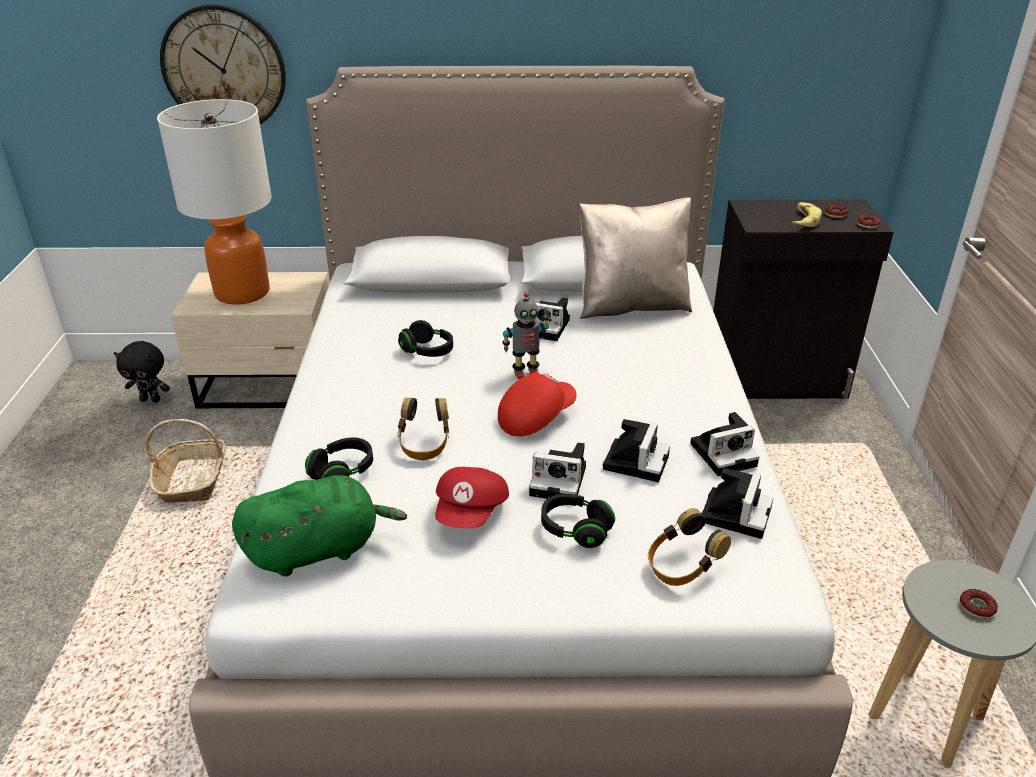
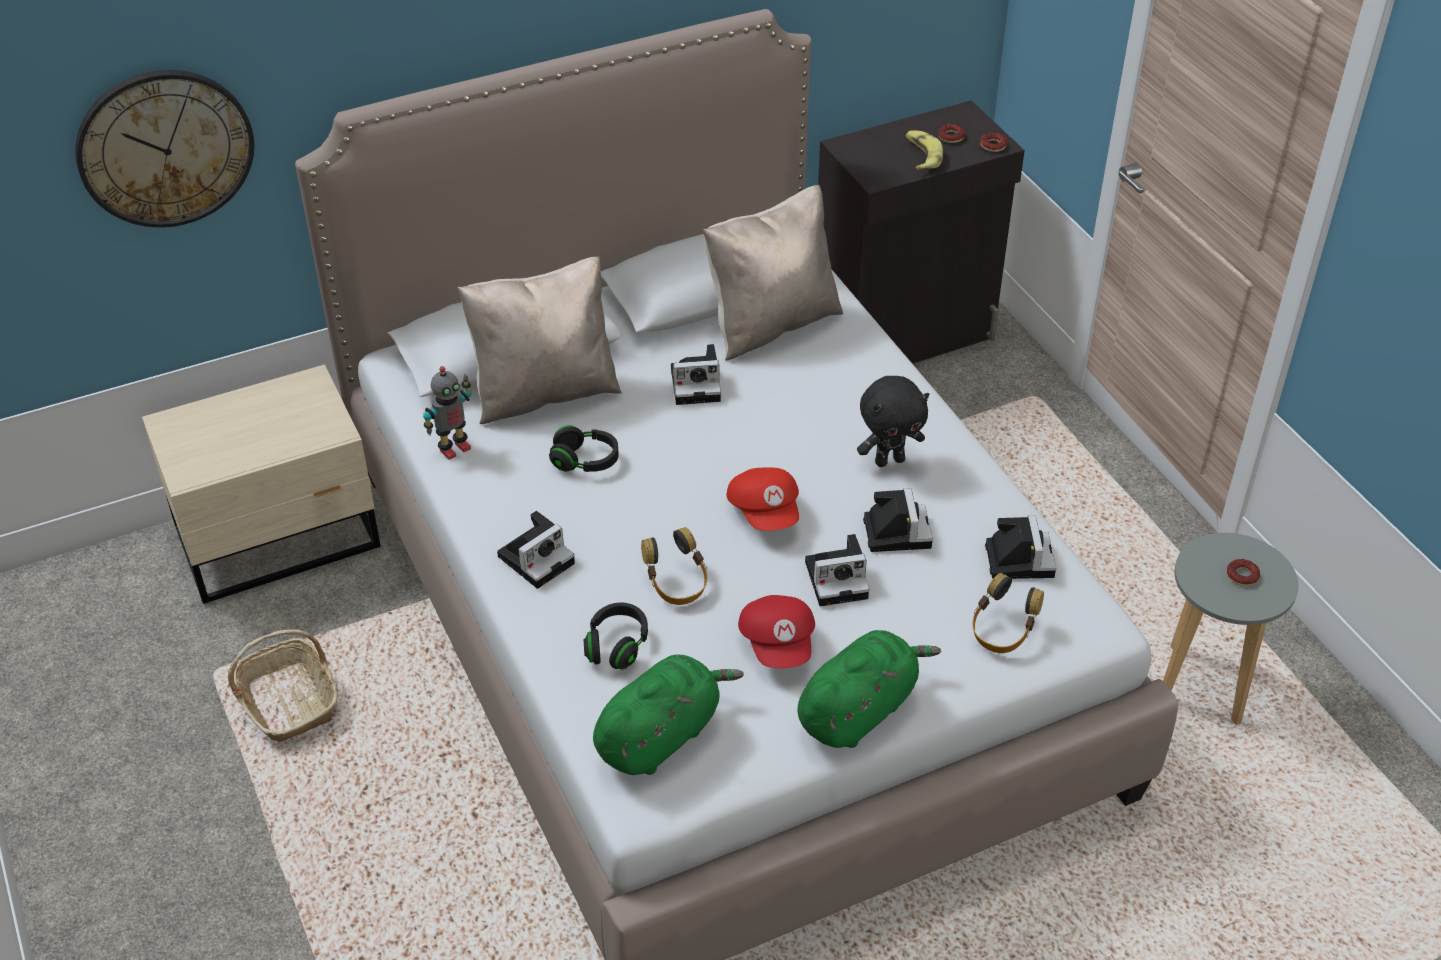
camera: 25 degrees left, 10 degrees up
black plush toy [114,341,170,403] -> black plush toy moved to [857,376,929,467]
table lamp [157,99,272,305] -> none
red cap [498,373,577,437] -> red cap turned 135 degrees clockwise [727,467,799,531]
toy robot [502,292,550,379] -> toy robot moved to [423,366,471,460]
black headphones [541,494,615,548] -> none
camera [690,412,759,476] -> camera moved to [497,511,575,589]
none -> beige pillow [458,257,622,424]
none -> green plush toy [798,630,941,748]

